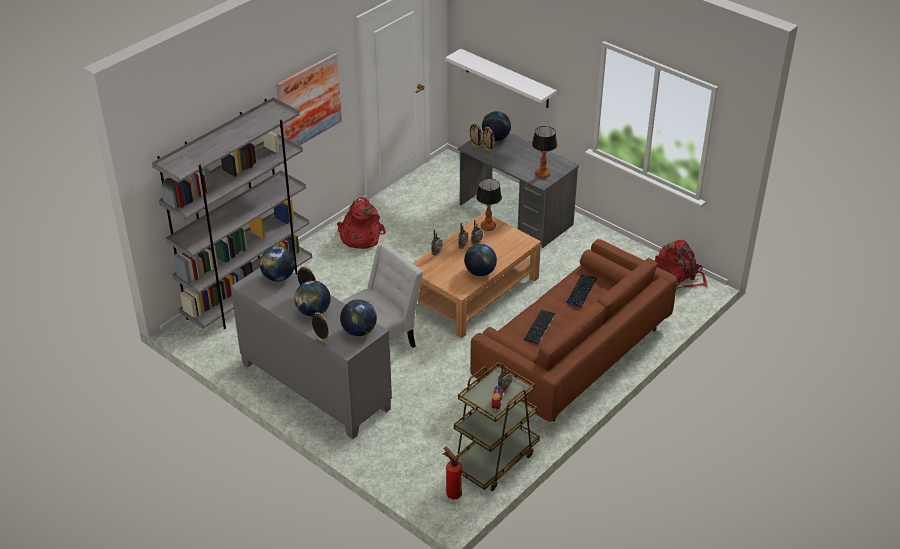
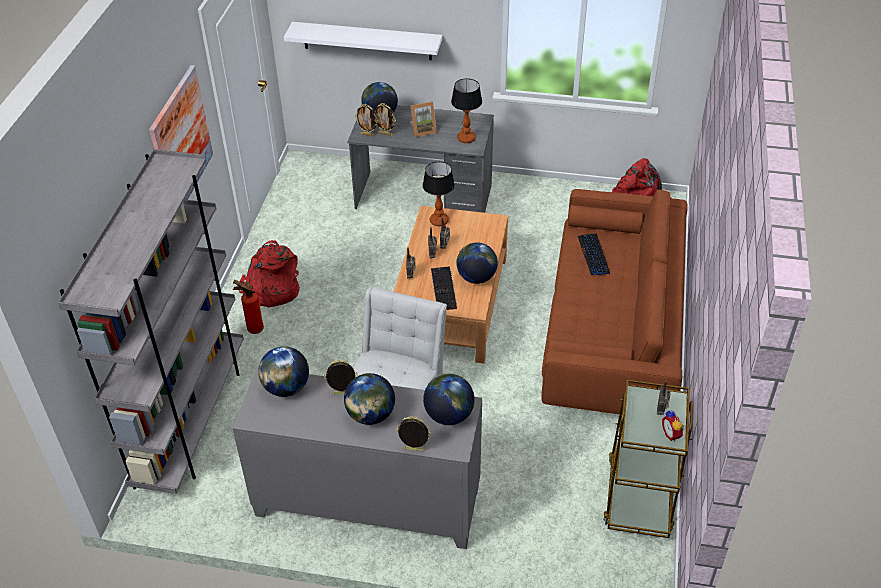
camera: 30 degrees left, 5 degrees up
fire extinguisher [443,447,462,499] -> fire extinguisher moved to [233,280,264,334]
keyboard [523,309,556,344] -> keyboard moved to [431,266,457,310]
none -> picture frame [410,101,437,137]

